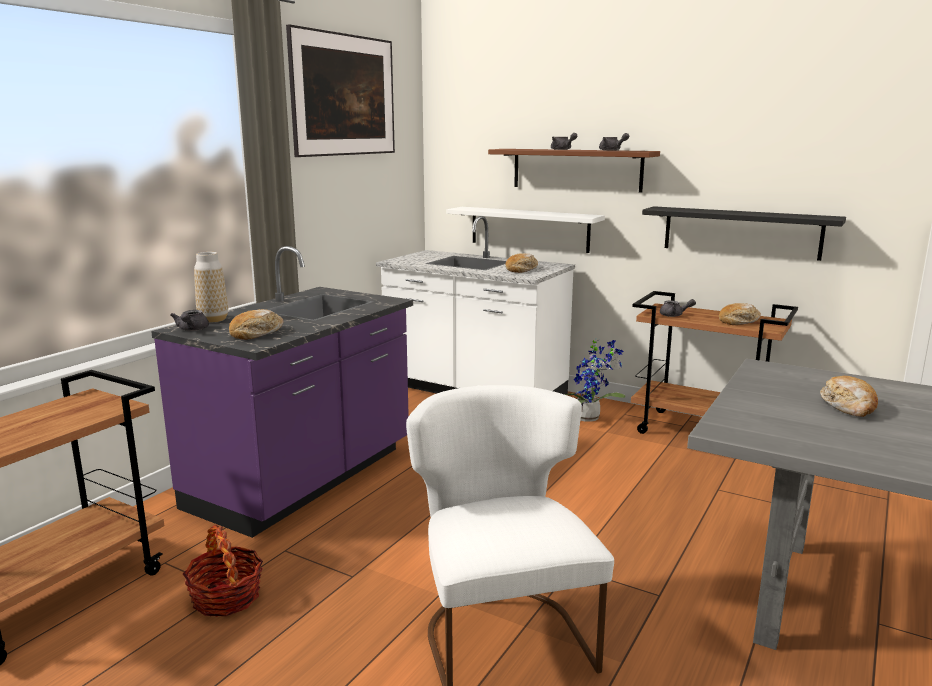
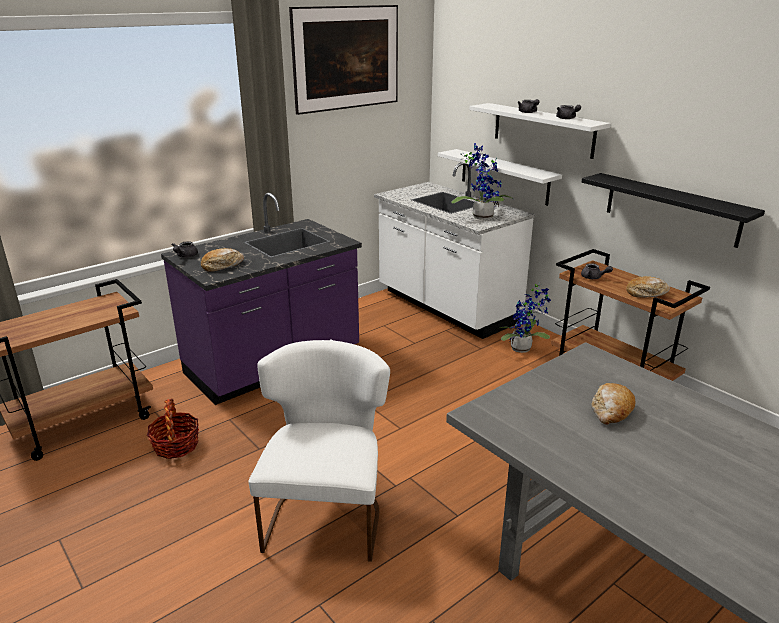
camera: 20 degrees right, 10 degrees up
vase [194,252,228,323] -> none
brown shelf [488,149,660,193] -> white shelf [469,103,611,159]
bread [506,253,538,273] -> potted plant [451,143,513,220]

